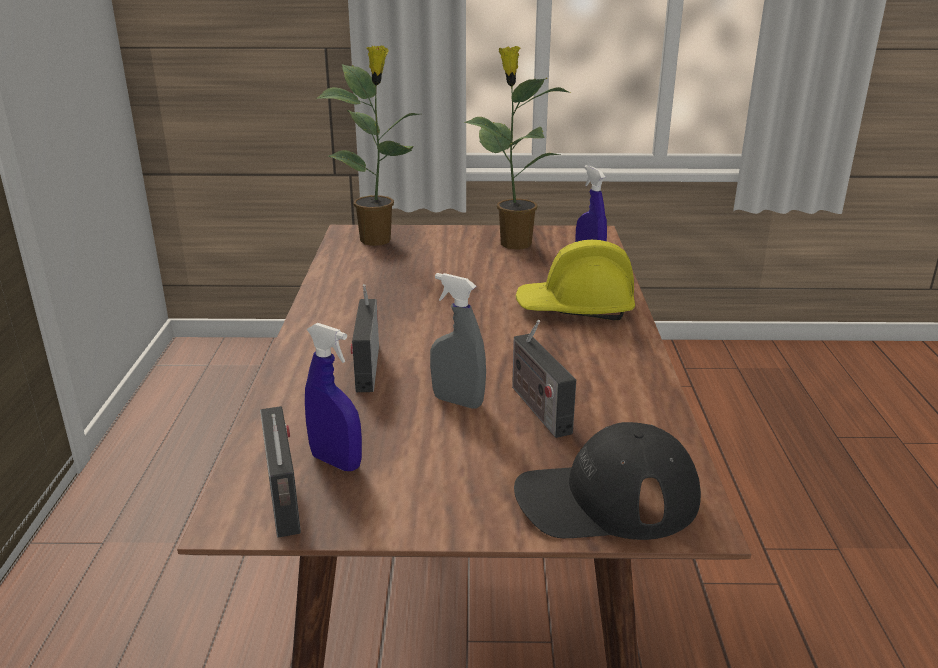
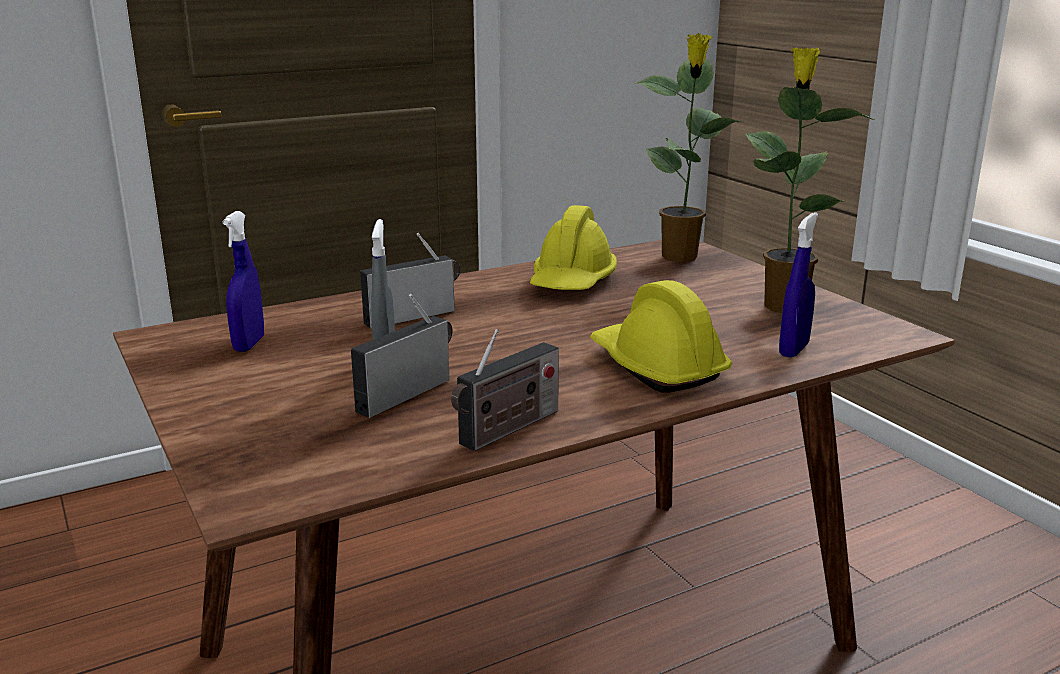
camera: 60 degrees right, 5 degrees down
radio [260,406,301,538] -> radio moved to [451,329,559,451]
black cap [514,422,701,540] -> none
none -> yellow hard hat [530,205,617,290]

